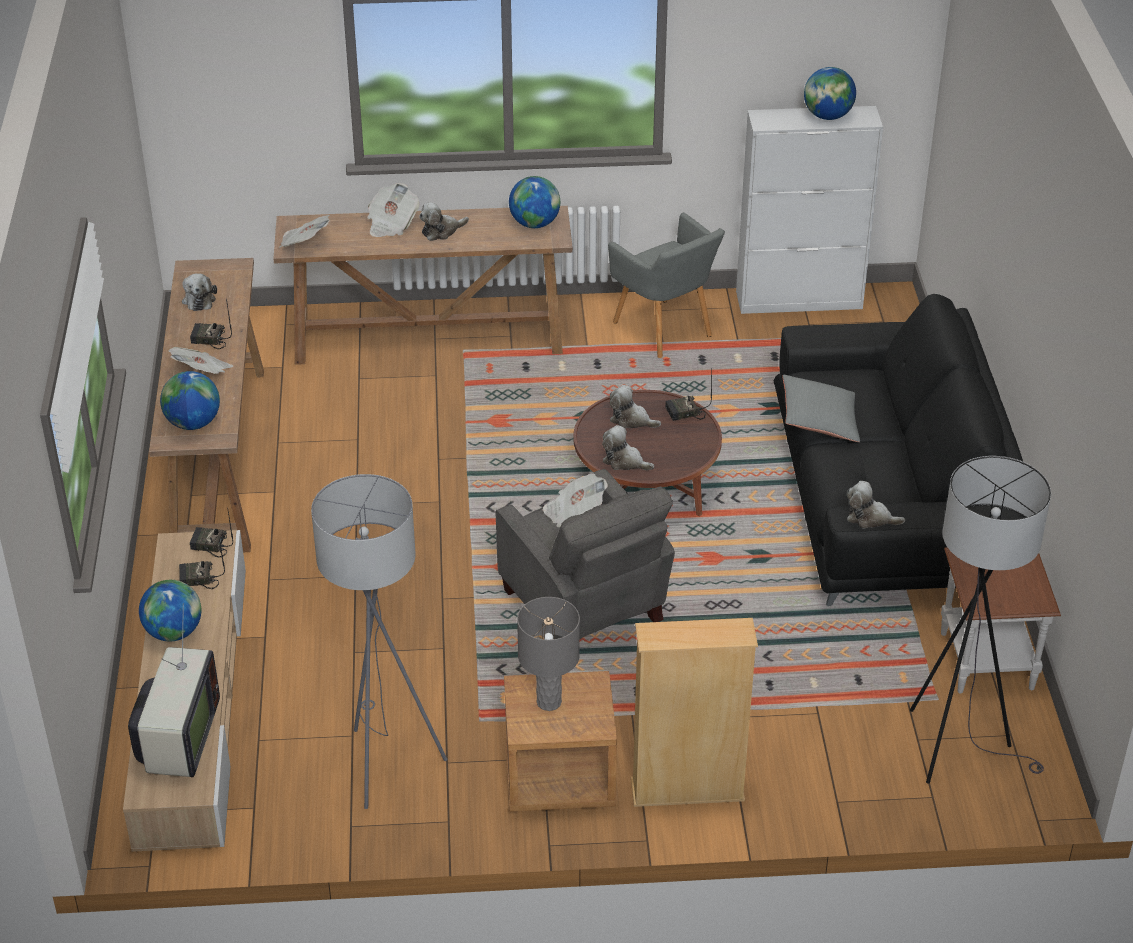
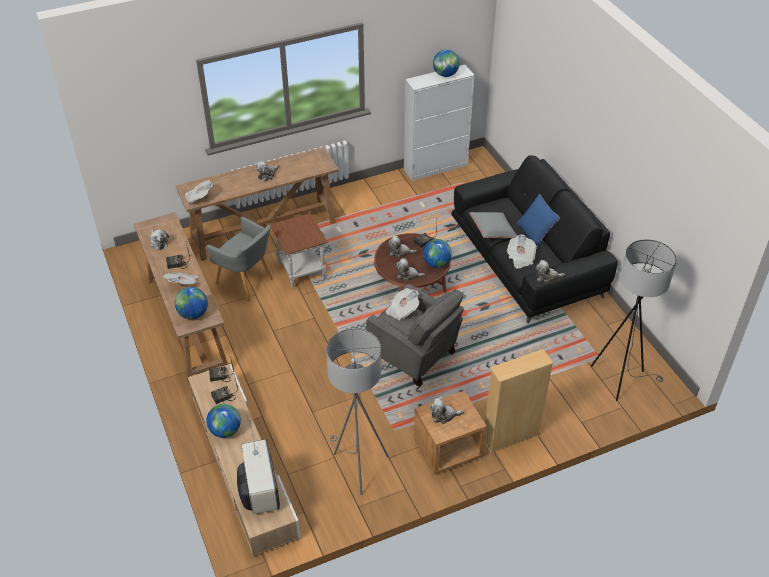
camera: 20 degrees left, 5 degrees up
newspaper [367,183,419,237] -> newspaper moved to [507,234,537,269]
globe [509,176,560,228] -> globe moved to [423,239,452,268]
grey table lamp [517,597,580,711] -> plush toy [430,398,464,424]
grey armchair [608,213,725,358] -> grey armchair moved to [207,216,273,301]
brown side table [941,547,1061,694] -> brown side table moved to [270,213,328,289]
none -> blue pillow [516,194,560,246]

